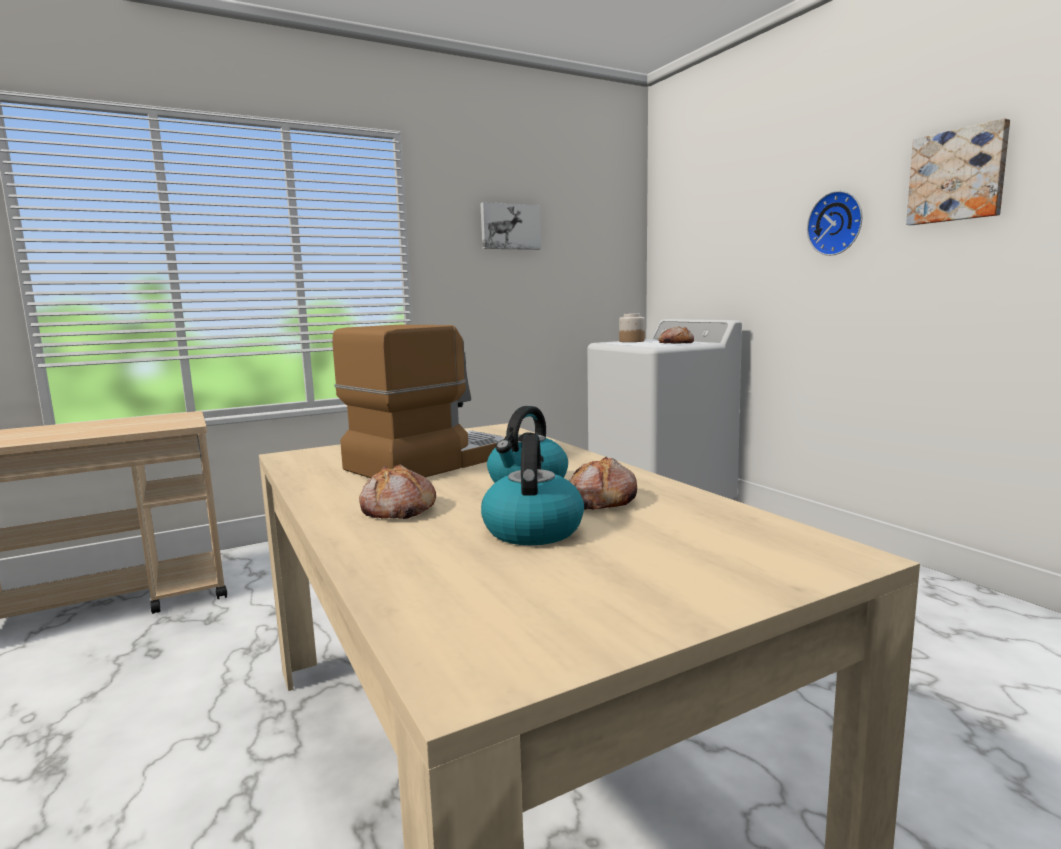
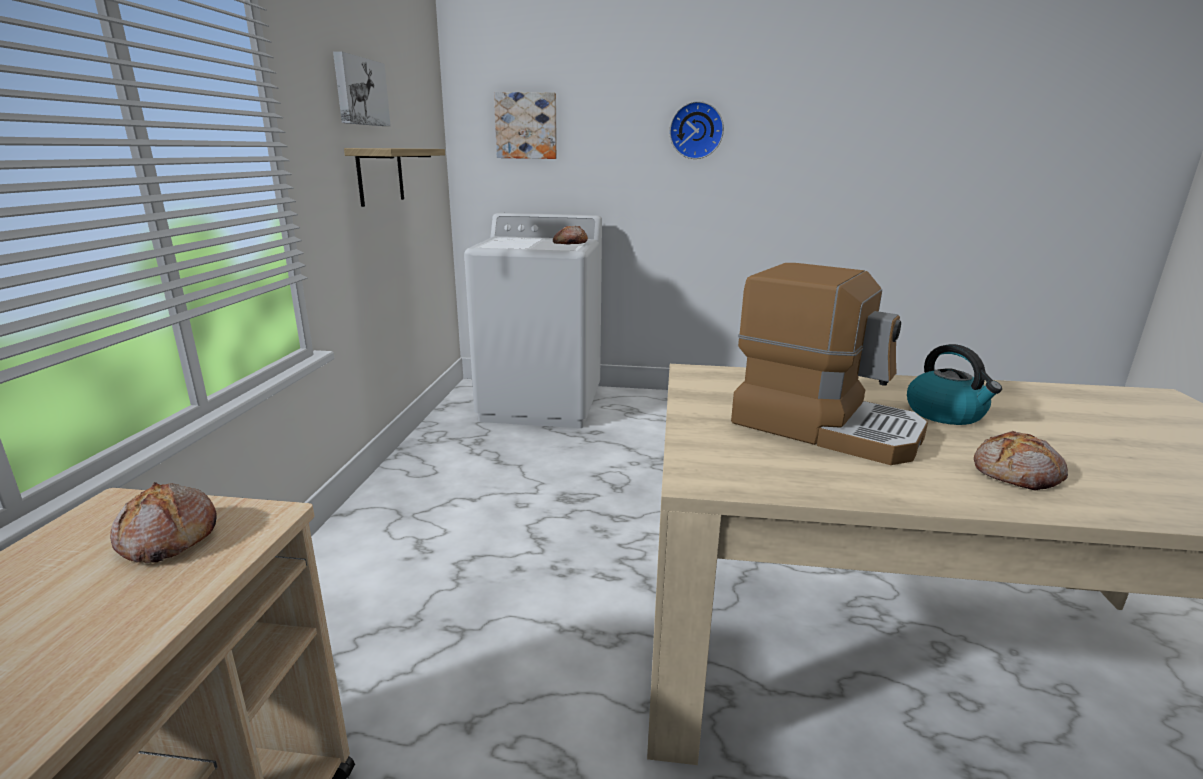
camera: 55 degrees left, 10 degrees up
coffee machine [332,325,504,478] -> coffee machine turned 135 degrees clockwise [731,263,928,465]
kettle [481,434,584,545] -> none
bread [569,457,637,509] -> bread moved to [110,482,217,563]
jar [619,313,645,342] -> none
picture [906,118,1010,225] -> picture moved to [494,92,557,159]
none -> shelf [344,148,445,207]

